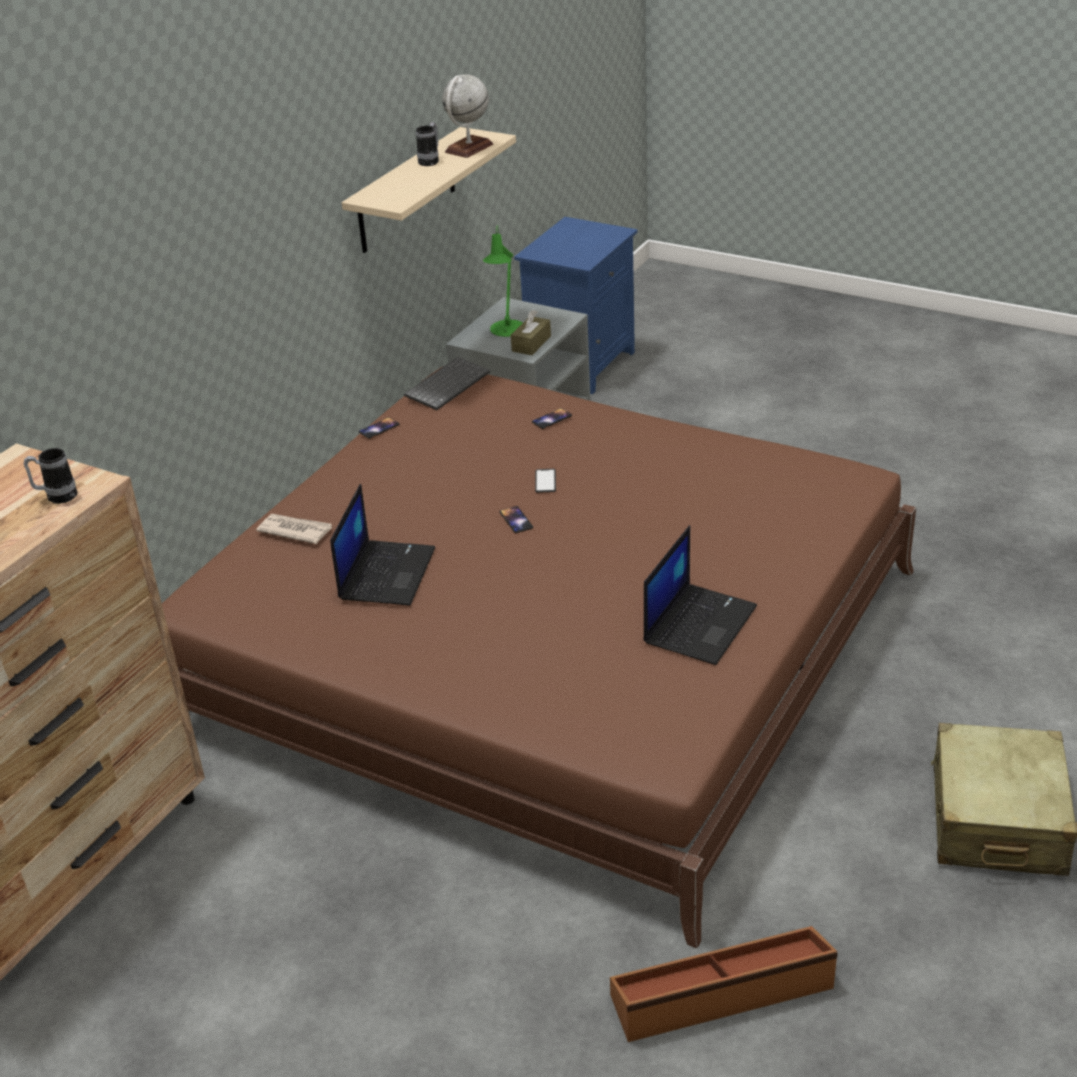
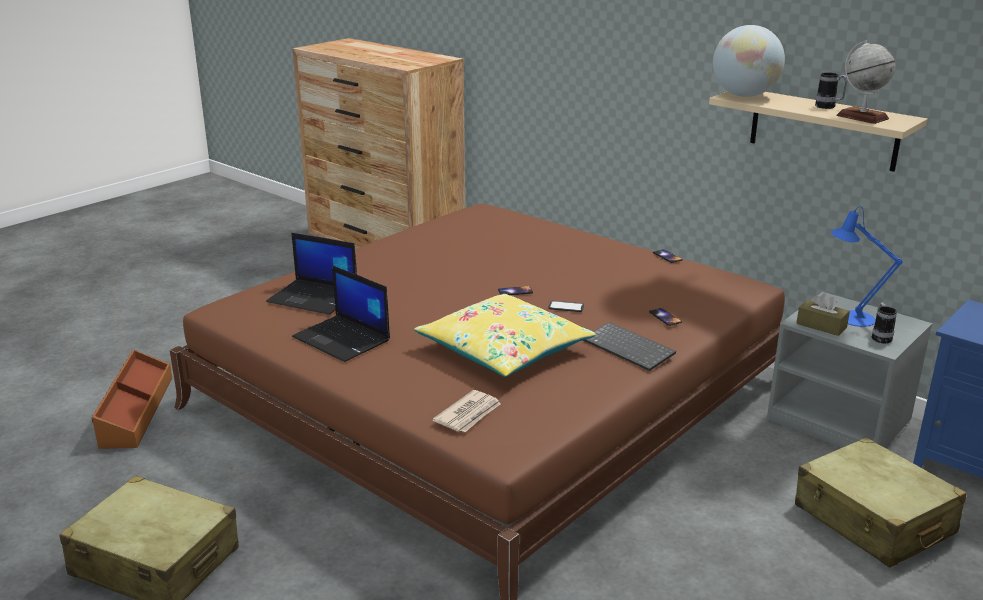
camera: 100 degrees right, 10 degrees down
mug [24,448,77,504] -> mug moved to [872,302,897,344]
newspaper [256,514,332,544] -> newspaper moved to [432,390,501,432]
laptop [330,484,435,606] -> laptop moved to [266,233,357,315]
keyboard [404,357,490,410] -> keyboard moved to [583,322,676,371]
green table lamp [483,226,523,337] -> blue table lamp [831,206,903,327]
none -> yellow pillow [414,294,596,377]
none -> globe [713,25,785,97]
none -> beige suitcase [795,437,967,568]

